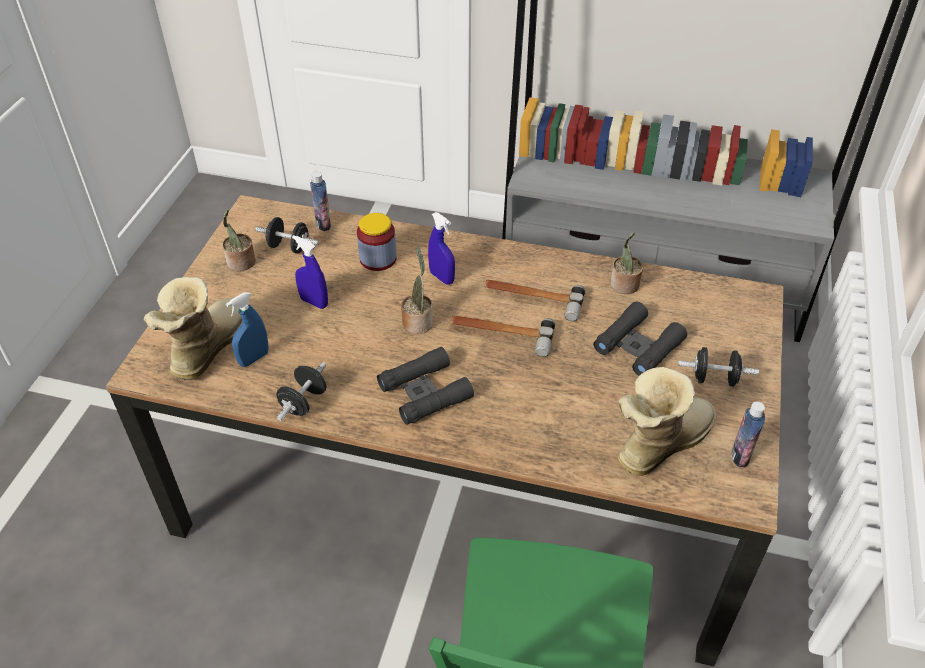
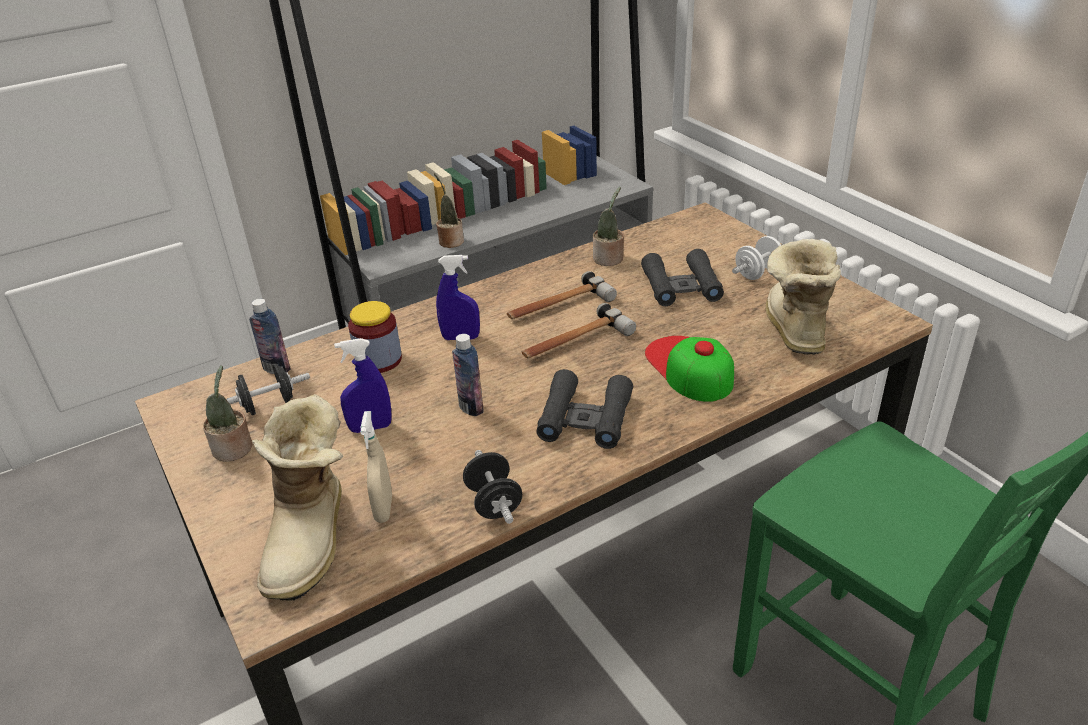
camera: 45 degrees left, 10 degrees down
boot [144,277,243,380] -> boot turned 150 degrees counterclockwise [252,394,343,601]
blue spray bottle [226,292,269,367] -> beige spray bottle [360,411,392,523]
potted plant [401,247,433,334] -> potted plant moved to [434,173,464,248]
black dumbbell [678,347,759,387] -> white dumbbell [732,236,786,280]
bottle [731,401,765,467] -> bottle moved to [452,334,484,416]
none -> cap [645,336,734,402]

